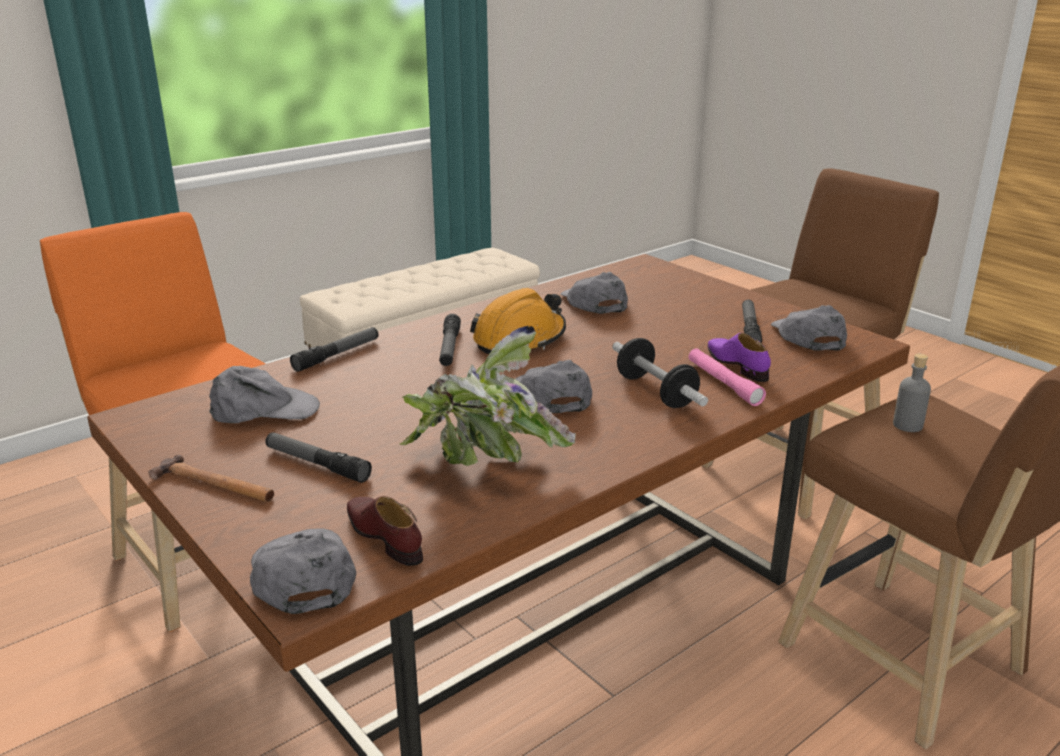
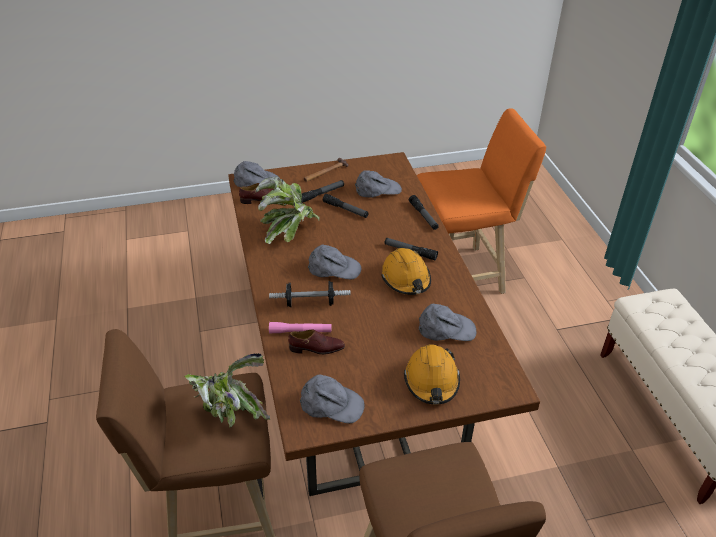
camera: 115 degrees right, 15 degrees up
grey cap [209,366,320,423] -> grey cap turned 120 degrees counterclockwise [355,170,402,198]
purple shoe [707,333,771,382] -> brown shoe [288,330,345,355]
flashlight [742,300,762,343] -> flashlight moved to [323,194,369,218]
grey bottle [893,354,931,432] -> potted plant [185,353,270,428]
none -> orange hard hat [404,344,460,404]

